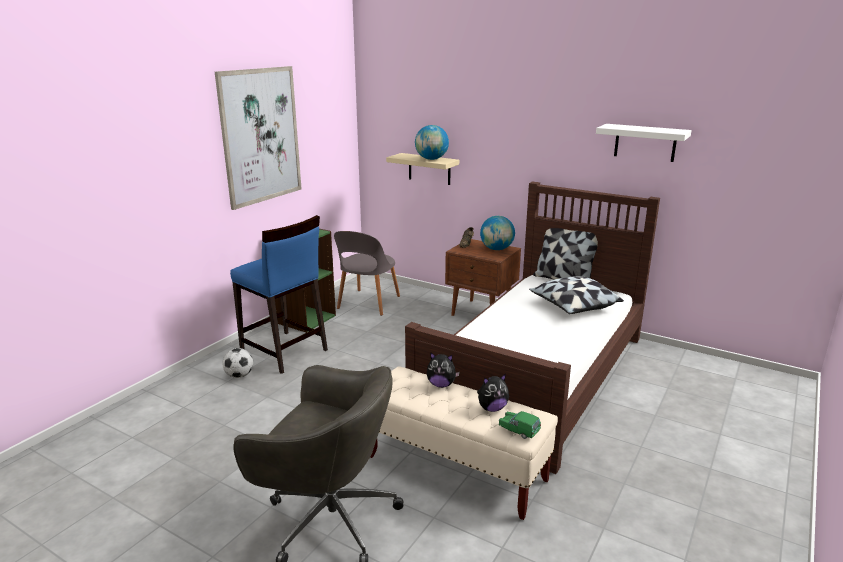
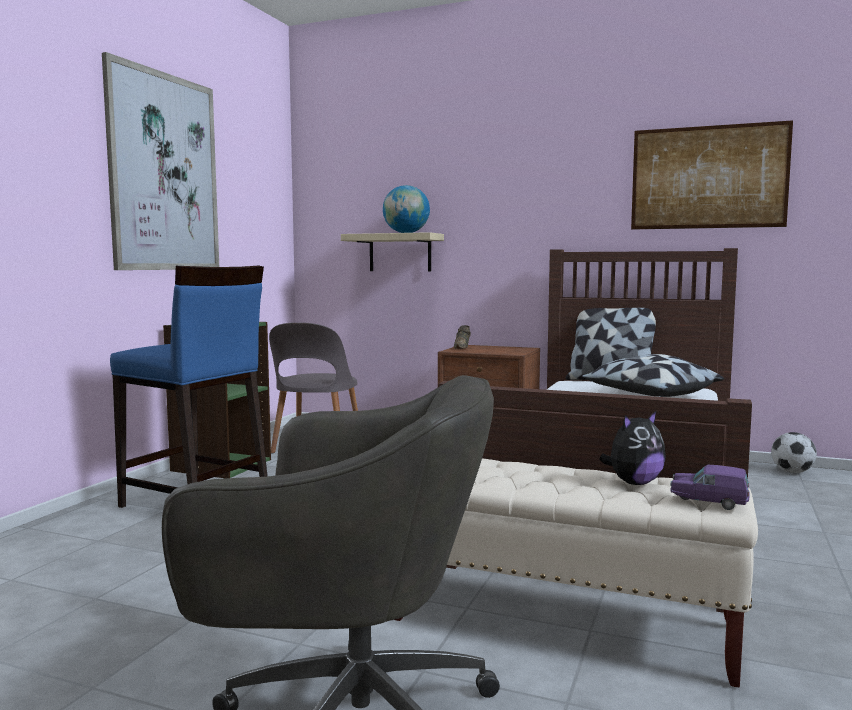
camera: 10 degrees left, 15 degrees down
football [223,348,253,378] -> football moved to [771,432,817,473]
plush toy [427,352,460,388] -> none
globe [480,216,515,250] -> none
green toy car [499,411,541,439] -> purple toy car [670,465,750,510]
white shelf [596,124,692,162] -> picture [631,120,793,230]

